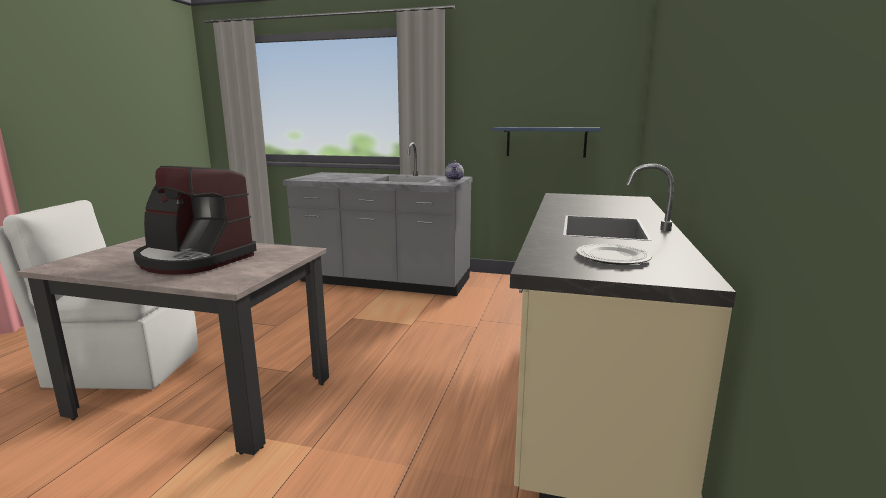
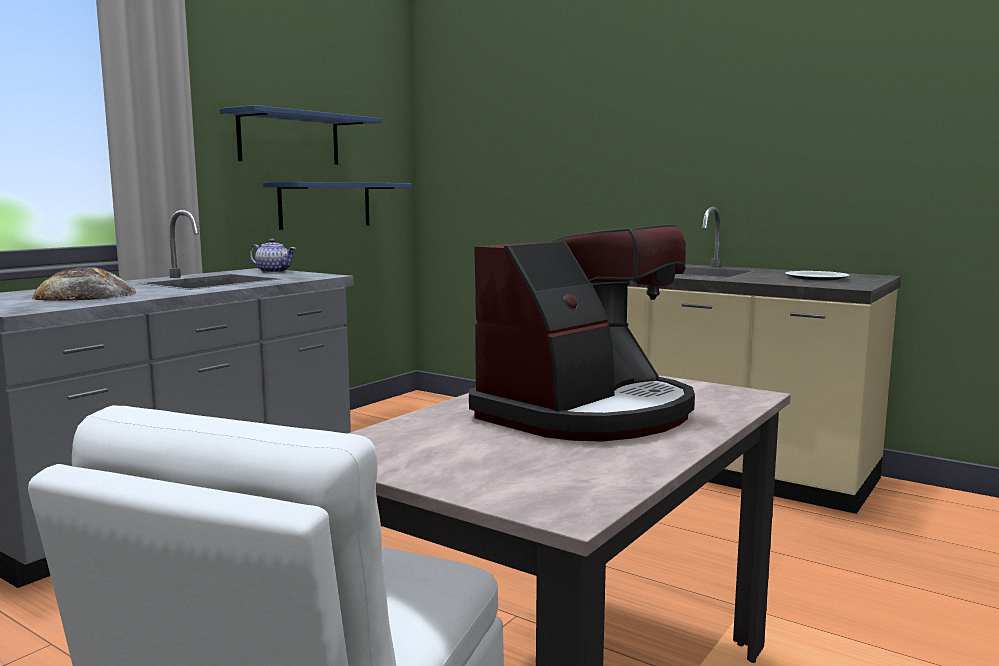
camera: 70 degrees left, 5 degrees down
none -> bread [32,267,136,301]
none -> blue shelf [219,105,382,165]

